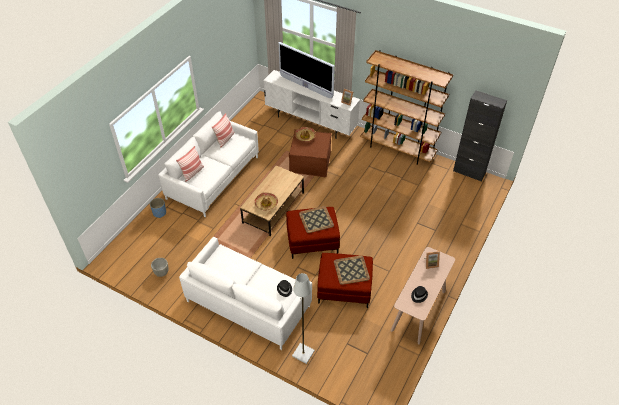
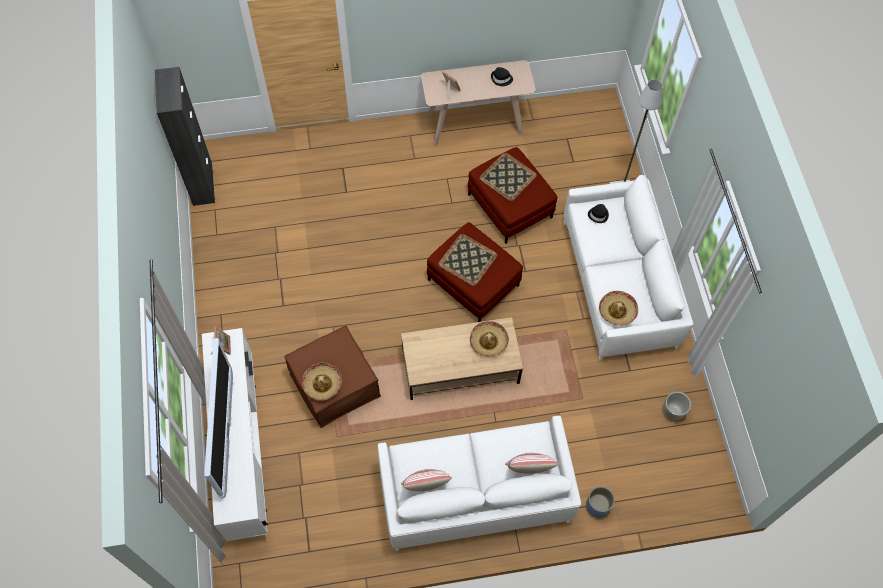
camera: 130 degrees left, 15 degrees up
brown bookcase [360,50,453,165] -> none
none -> hat [599,291,638,326]

